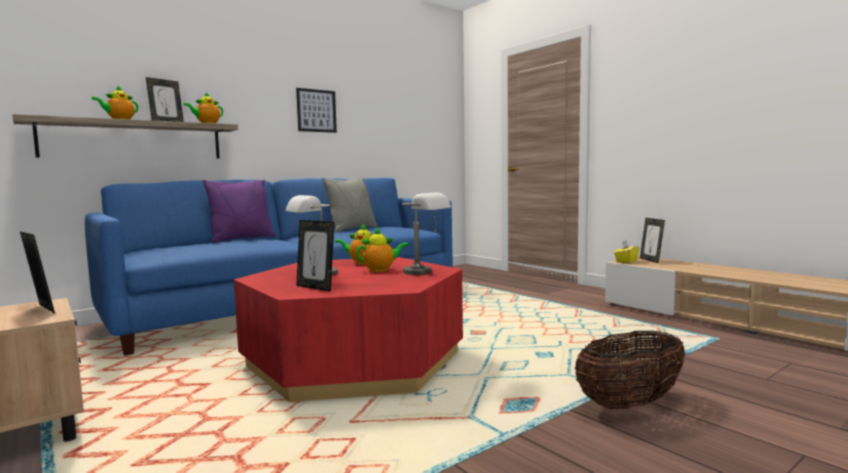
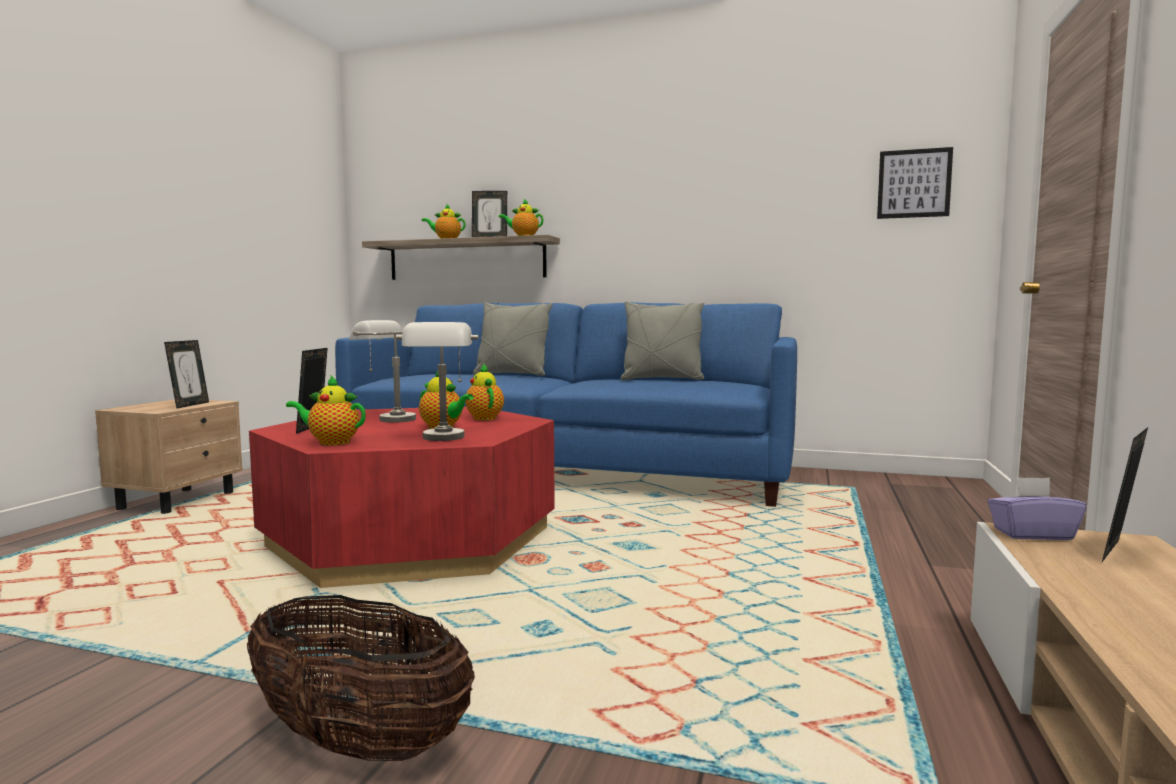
camera: 55 degrees right, 0 degrees up
purple pillow [203,180,275,243] -> grey pillow [473,302,553,376]
picture [296,88,337,133] -> picture moved to [877,147,953,219]
yellow tissue box [614,240,639,263] -> purple tissue box [987,477,1087,540]
none -> teapot [286,375,366,445]

